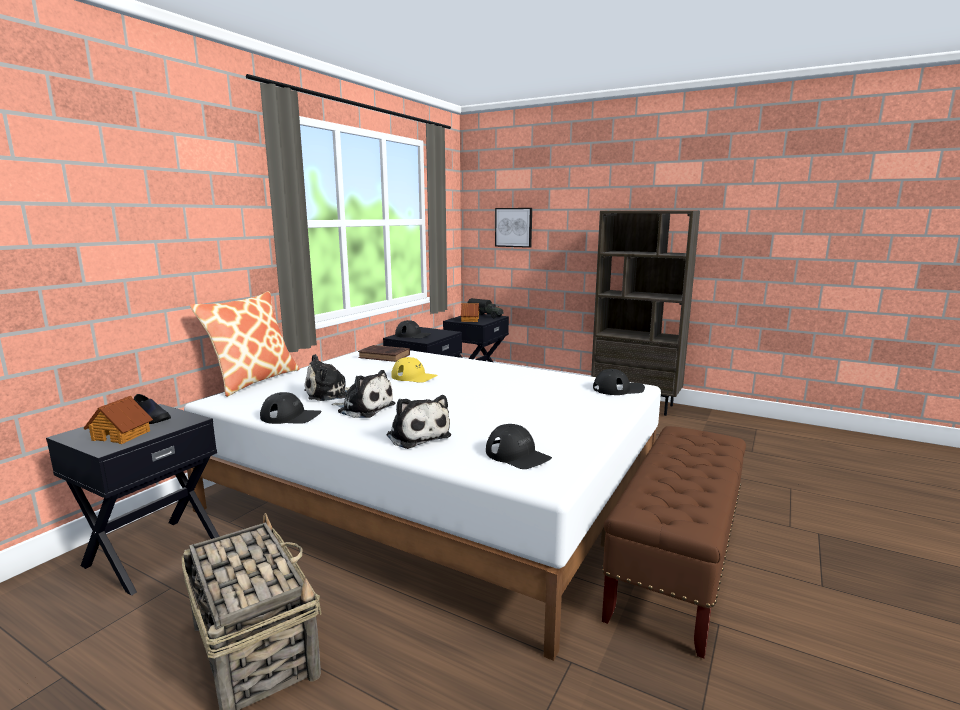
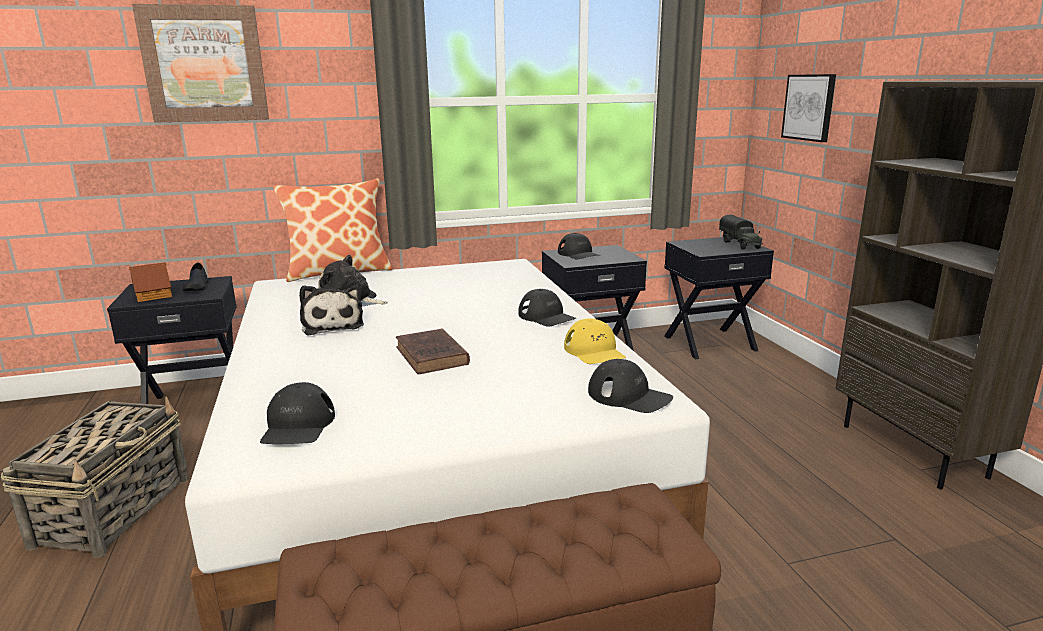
camera: 45 degrees right, 5 degrees up
black cap [260,392,321,424] -> black cap moved to [518,289,576,326]
brown book [358,345,410,362] -> brown book moved to [396,328,470,374]
plush toy [387,395,451,449] -> none
yellow cap [391,357,438,383] -> yellow cap moved to [564,319,626,364]
toy house [461,303,479,322] -> none
none -> picture [132,4,269,123]

